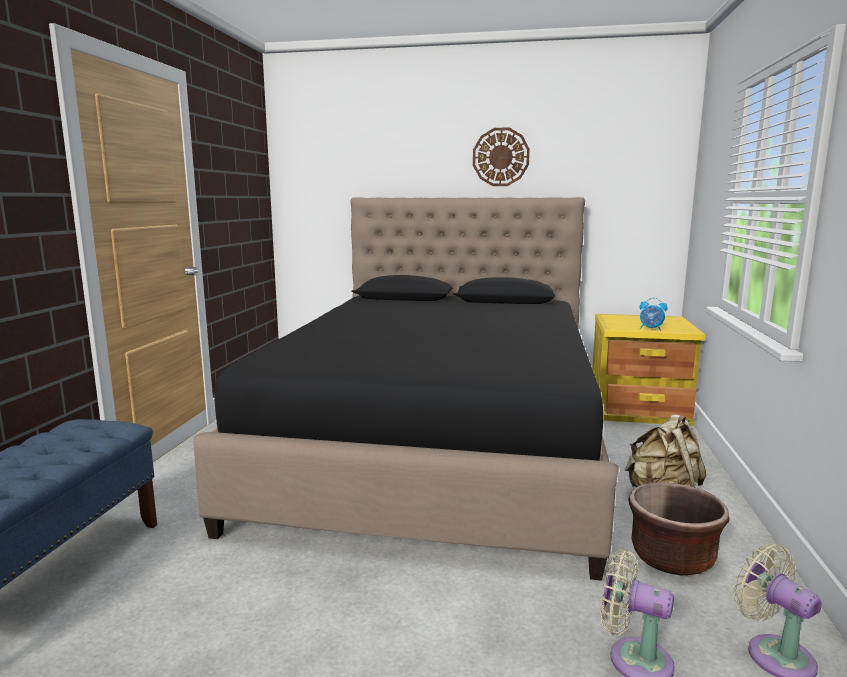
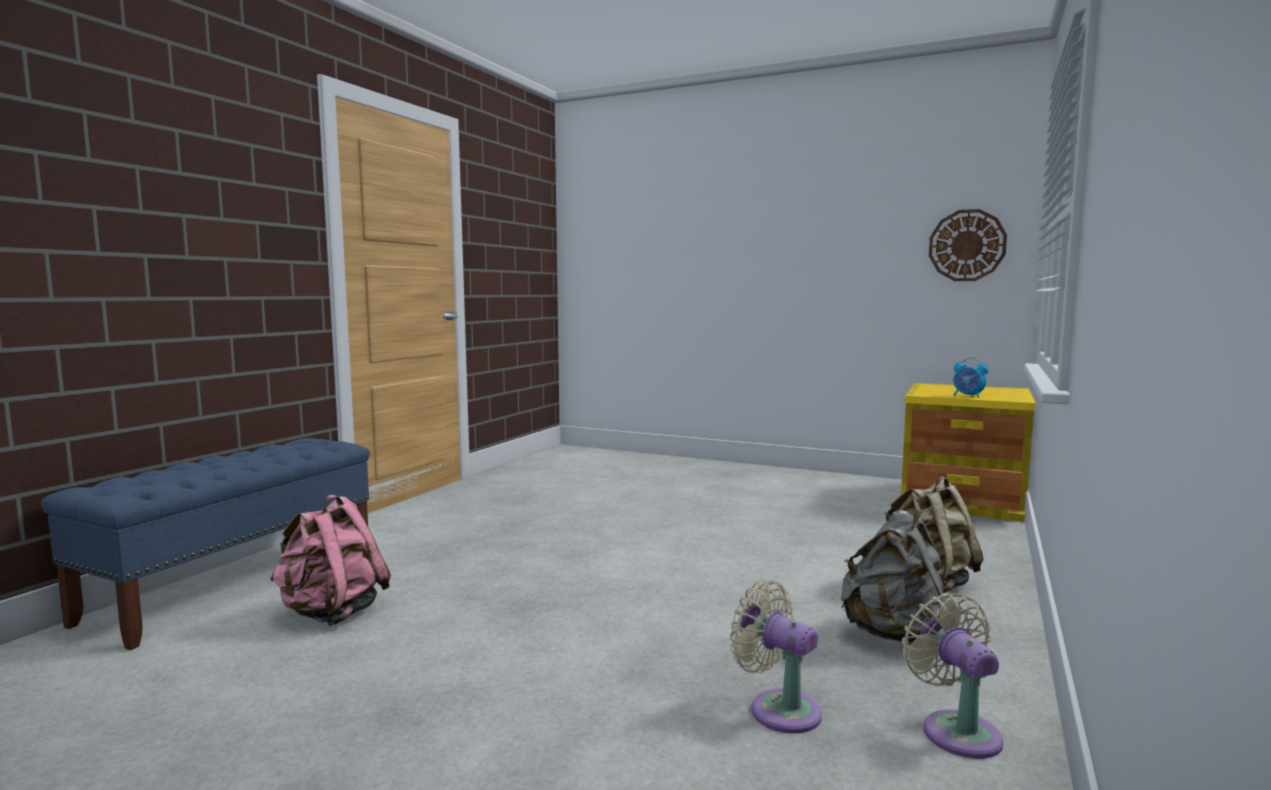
camera: 15 degrees right, 5 degrees down
black bed [193,197,619,581] -> none
wall clock [473,127,530,186] -> wall clock moved to [929,209,1007,281]
brown planter [628,482,730,575] -> grey backpack [841,509,944,646]
none -> pink backpack [270,494,391,626]

